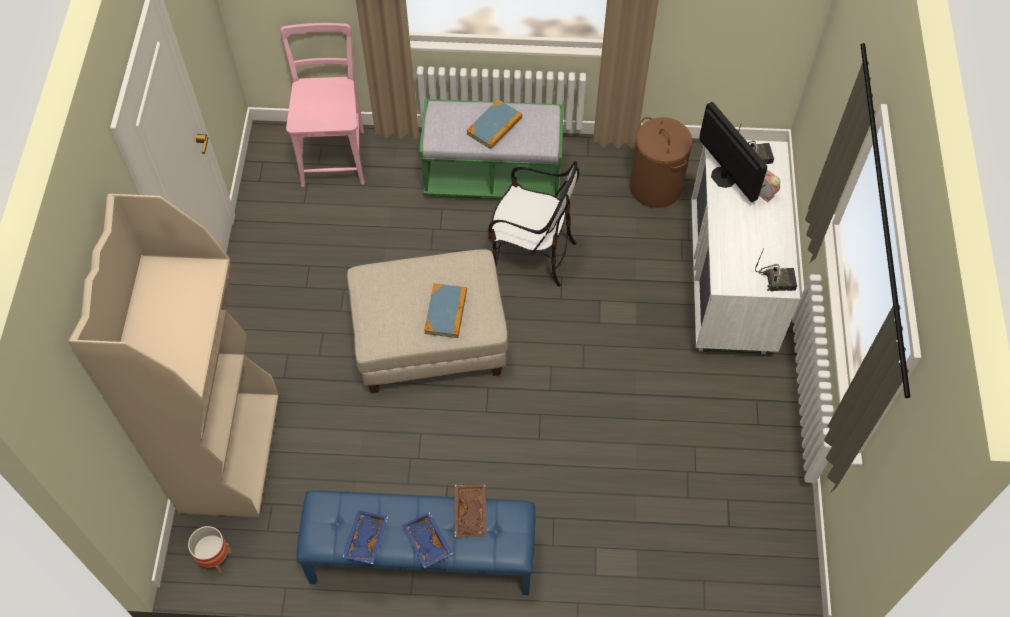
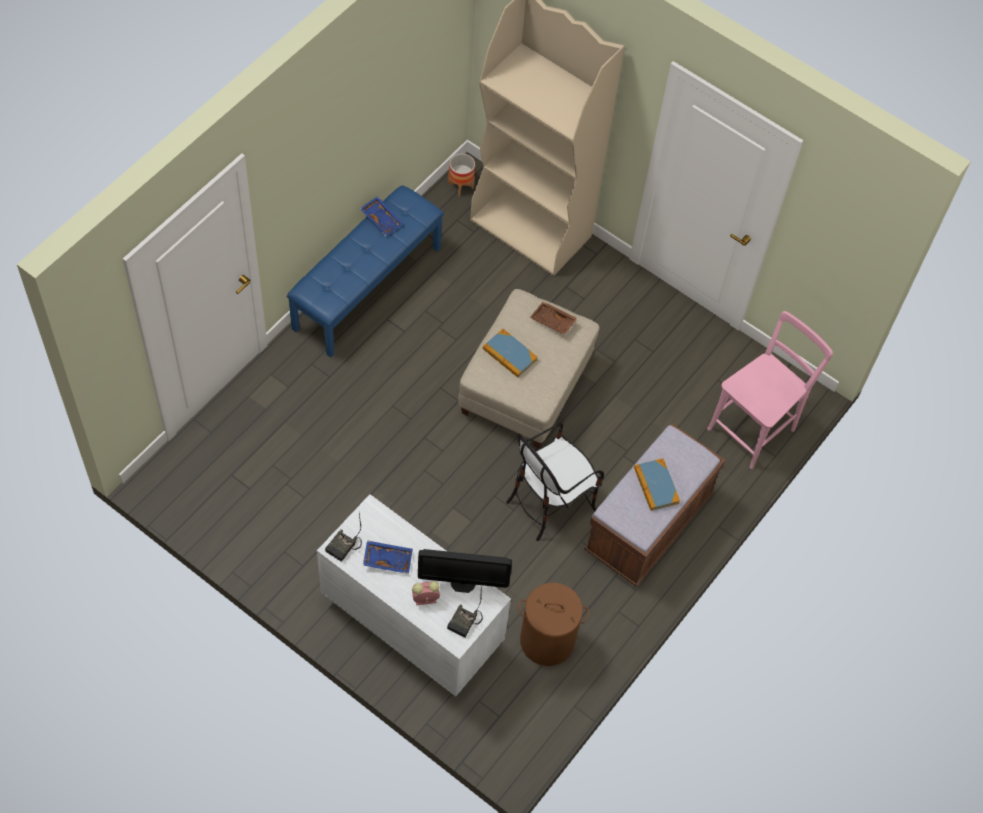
camera: 120 degrees right, 0 degrees up
pink chair [280,23,365,187] -> pink chair turned 75 degrees counterclockwise [707,311,833,469]
blue tray [401,512,453,569] -> blue tray moved to [363,540,413,574]
green bench [419,99,564,199] -> brown bench [584,424,725,587]
brown tray [455,484,486,537] -> brown tray moved to [530,302,578,335]

